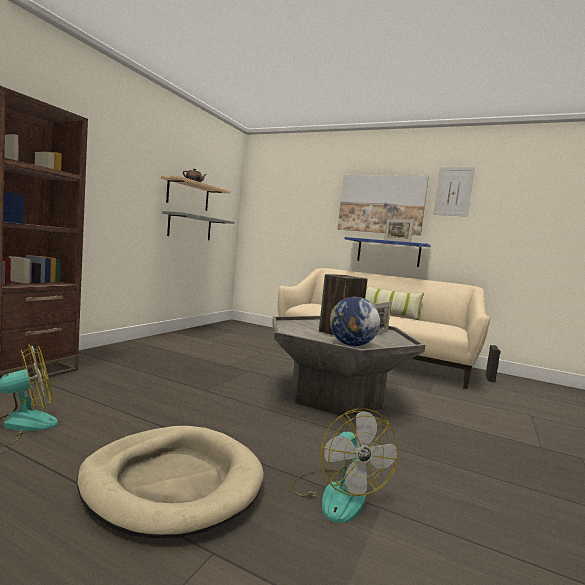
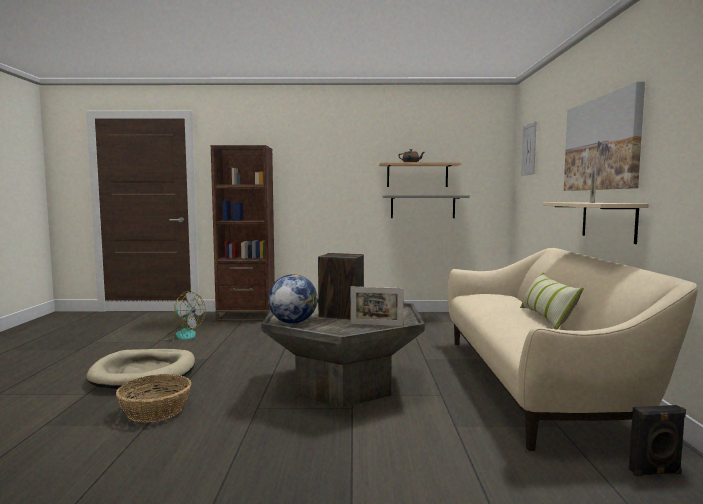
camera: 65 degrees right, 0 degrees up
fan [289,408,399,523] -> basket [116,374,191,422]
blue shelf [345,237,431,267] -> beige shelf [543,202,649,244]
picture [433,167,475,217] -> picture moved to [521,121,537,176]

